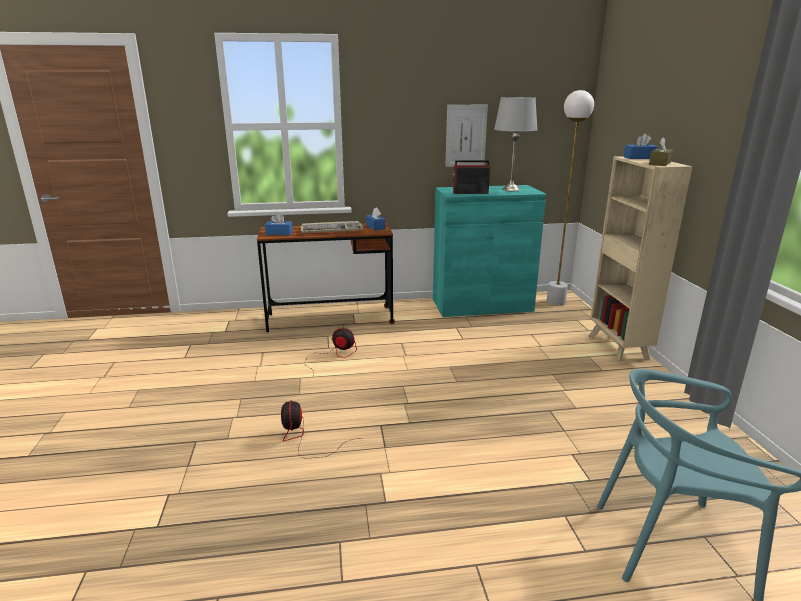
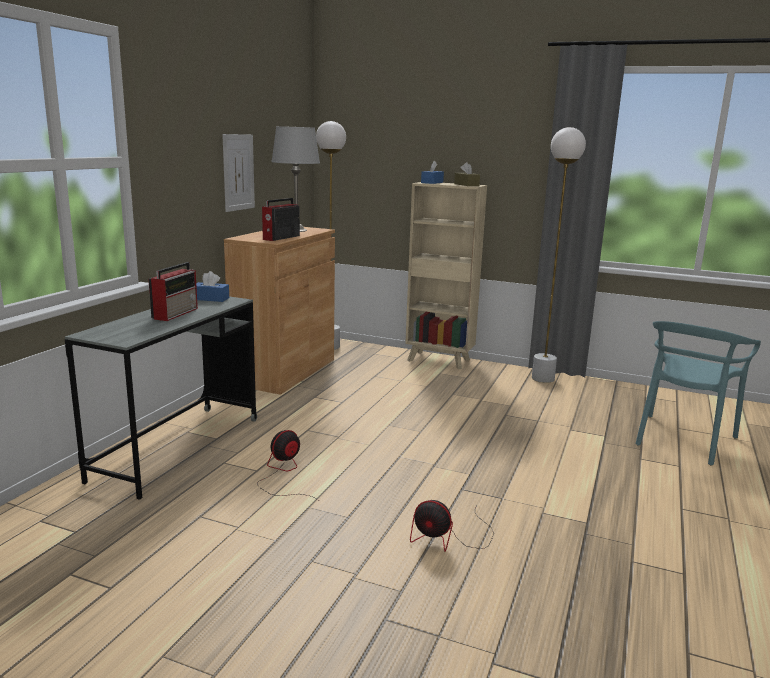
camera: 60 degrees left, 5 degrees down
brown desk [257,223,395,332] -> grey desk [65,296,257,500]
blue tissue box [265,213,293,235] -> none
keyboard [300,221,364,233] -> radio [148,262,198,321]
turquoise cabinet [433,185,546,317] -> brown cabinet [224,227,335,395]
none -> white floor lamp [532,127,586,383]

